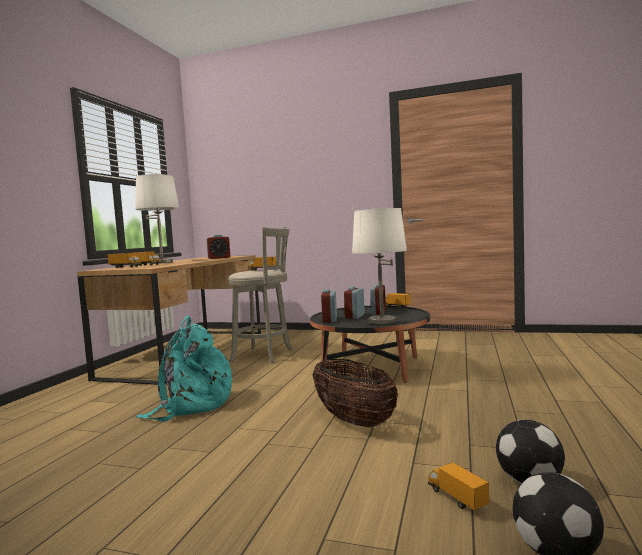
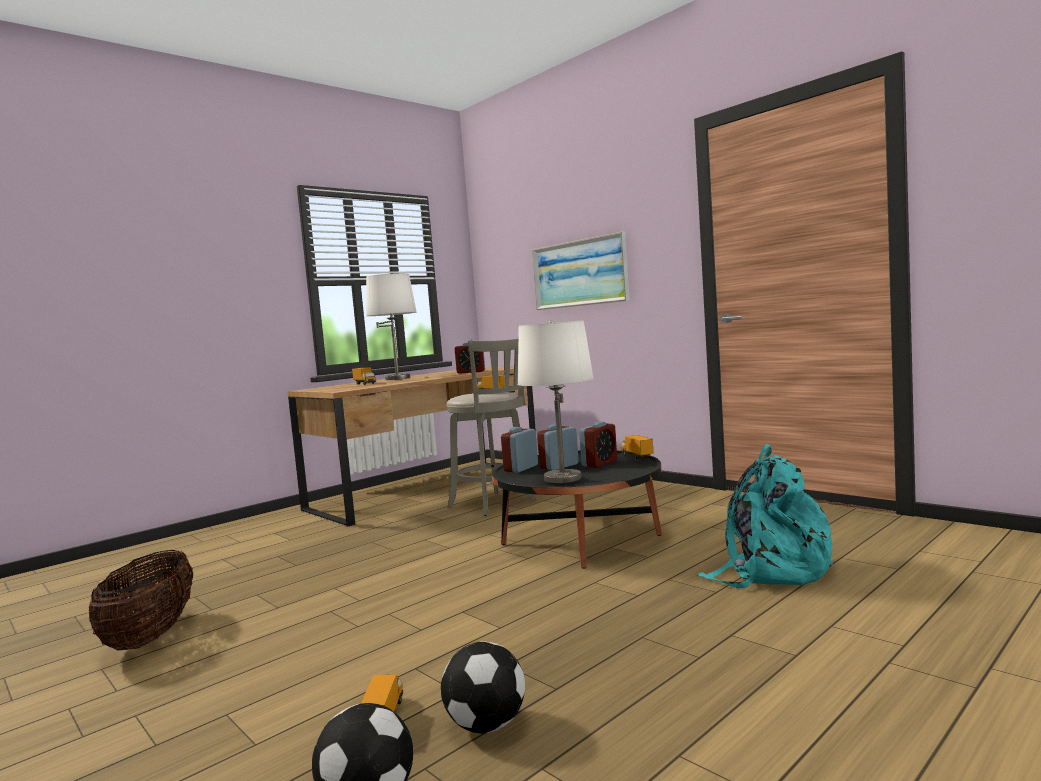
camera: 30 degrees right, 0 degrees up
toy truck [107,253,141,268] -> none
turquoise backpack [136,316,232,421] -> turquoise backpack moved to [697,443,833,589]
basket [313,359,398,427] -> basket moved to [89,550,193,651]
none -> picture [532,232,630,310]

